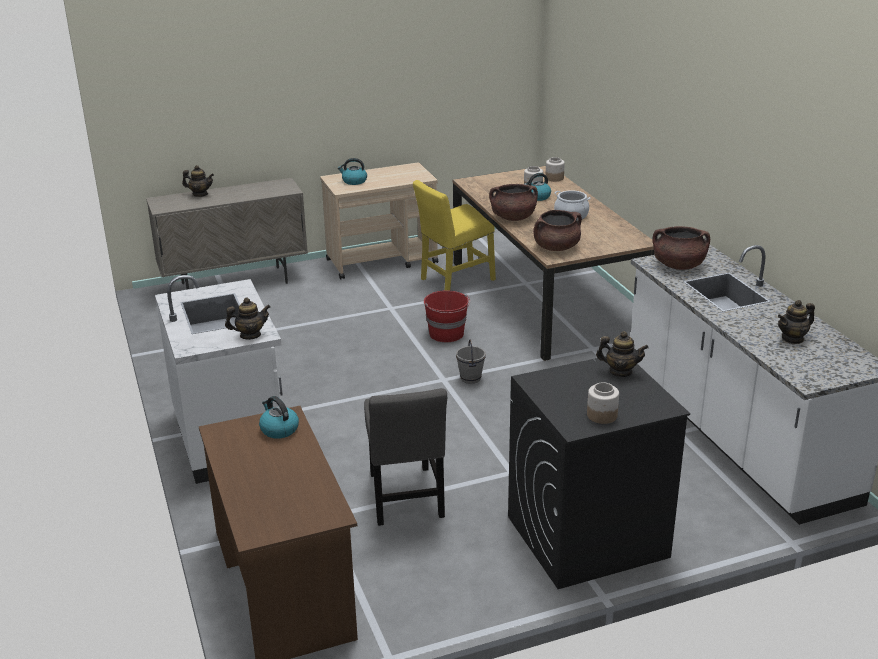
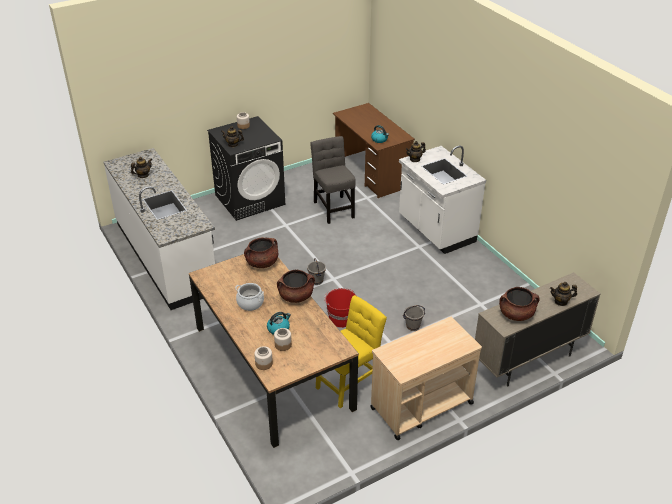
camera: 170 degrees right, 10 degrees up
kettle [338,158,367,185] -> none
brown cooking pot [653,226,710,270] -> brown cooking pot moved to [499,287,540,321]
none -> grey bucket [403,305,425,331]

